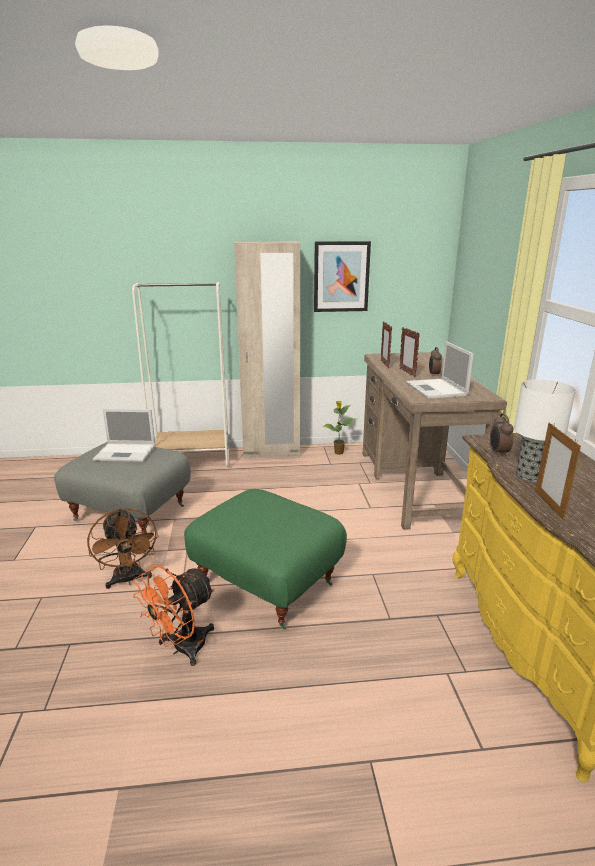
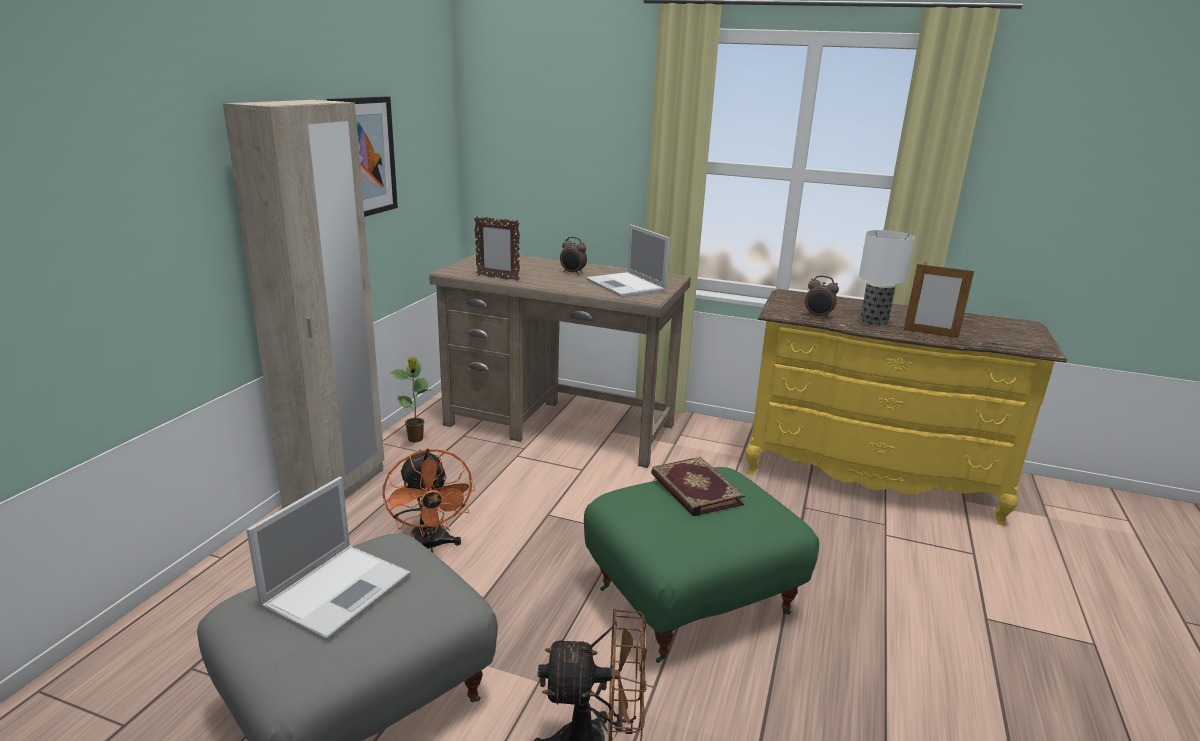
camera: 65 degrees left, 0 degrees up
clothes rack [132,282,229,467] -> none
orange fan [133,565,215,666] -> orange fan moved to [383,448,475,553]
picture frame [399,327,420,377] -> none
laptop [406,341,474,399] -> laptop turned 45 degrees clockwise [586,224,670,297]
none -> book [651,457,745,516]

